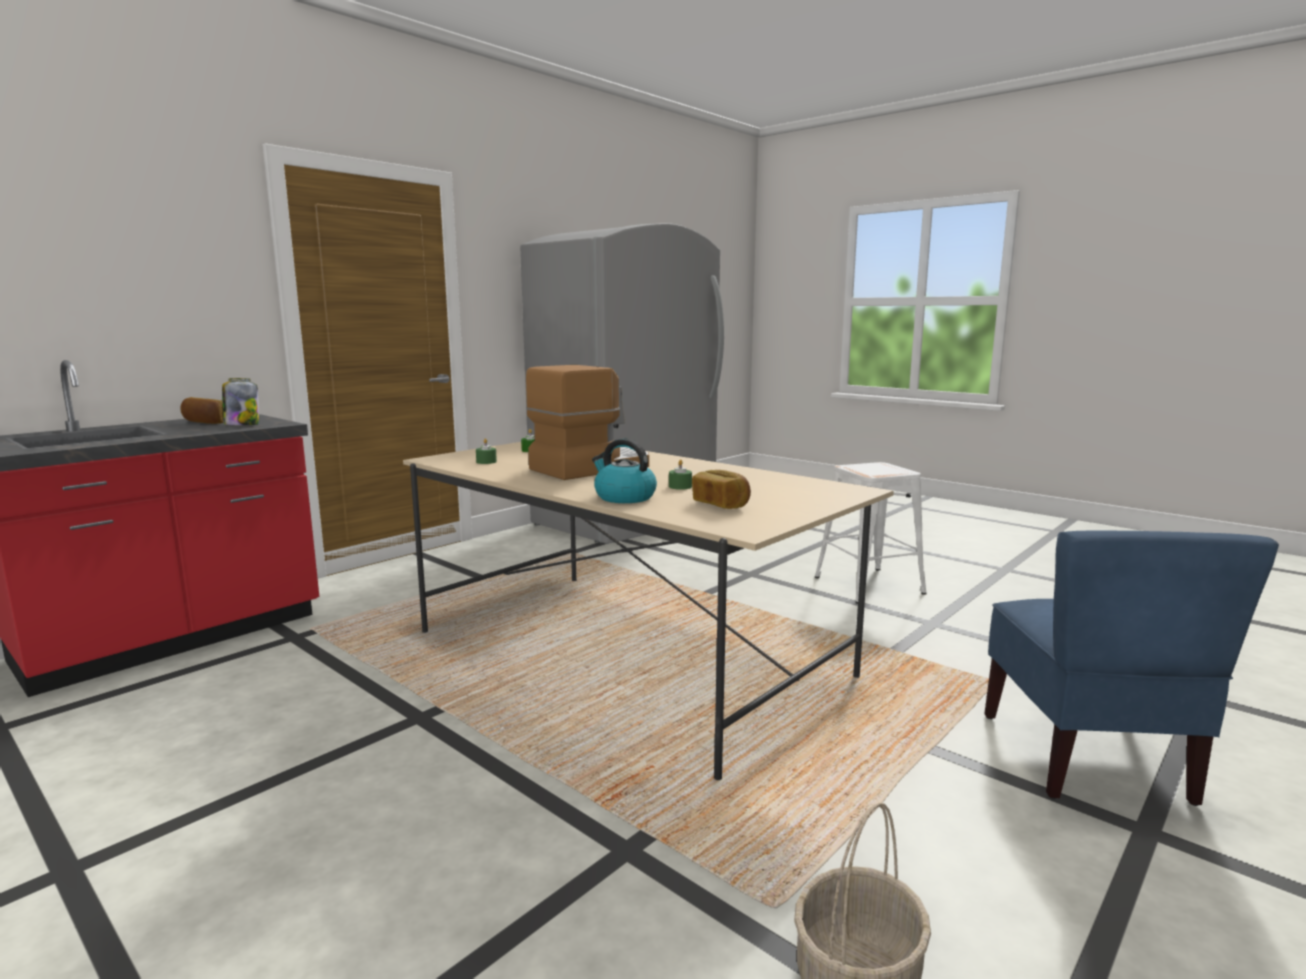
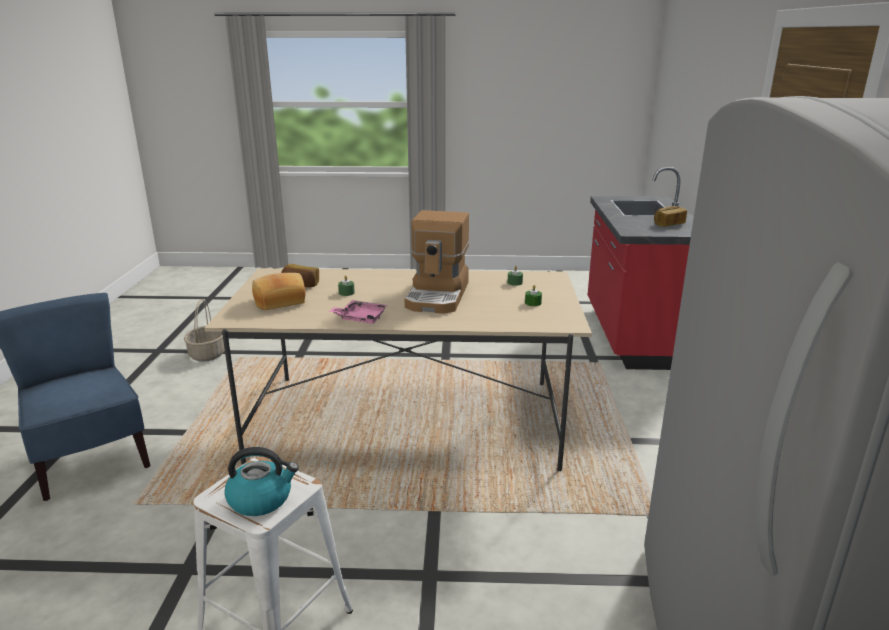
camera: 140 degrees right, 10 degrees up
jar [222,378,259,425] -> none
kettle [592,439,657,503] -> kettle moved to [224,447,299,516]
none -> bread [252,273,306,310]
none -> pink tray [329,300,388,324]

